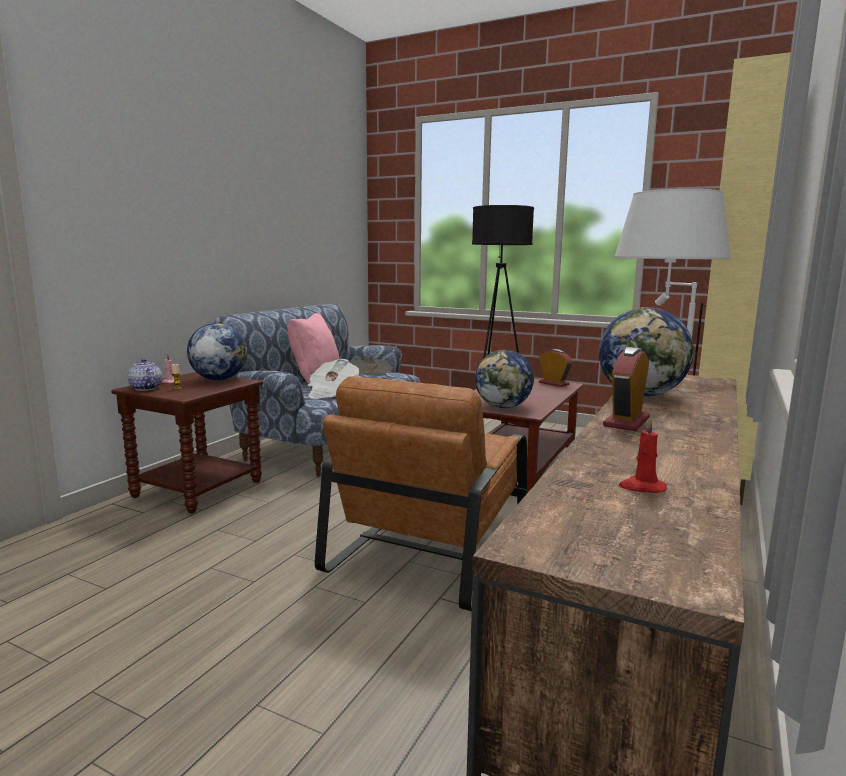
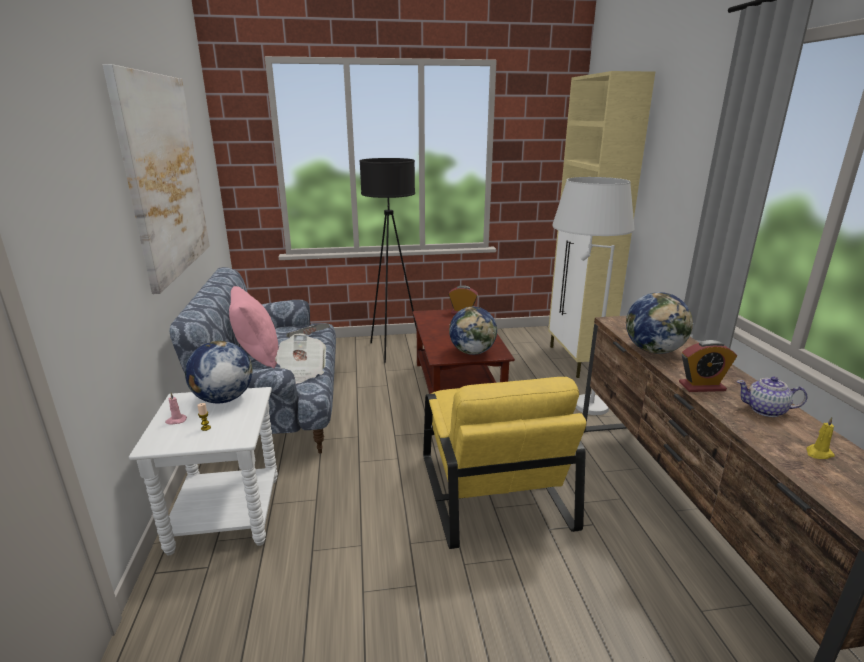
camera: 35 degrees left, 10 degrees up
brown side table [111,372,263,514] -> white side table [129,387,278,555]
teapot [128,358,162,391] -> teapot moved to [737,376,807,417]
brown armchair [315,376,527,611] -> yellow armchair [423,377,586,549]
alarm clock [603,347,650,431] -> alarm clock turned 90 degrees counterclockwise [679,340,737,392]
red candle [619,417,667,493] -> yellow candle [806,417,835,459]
none -> picture [103,64,210,294]

